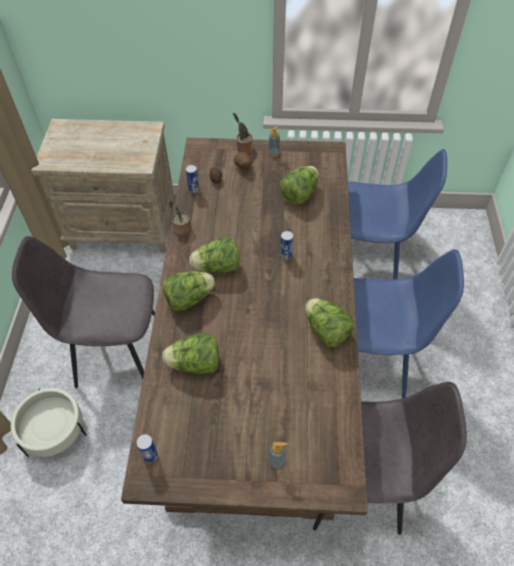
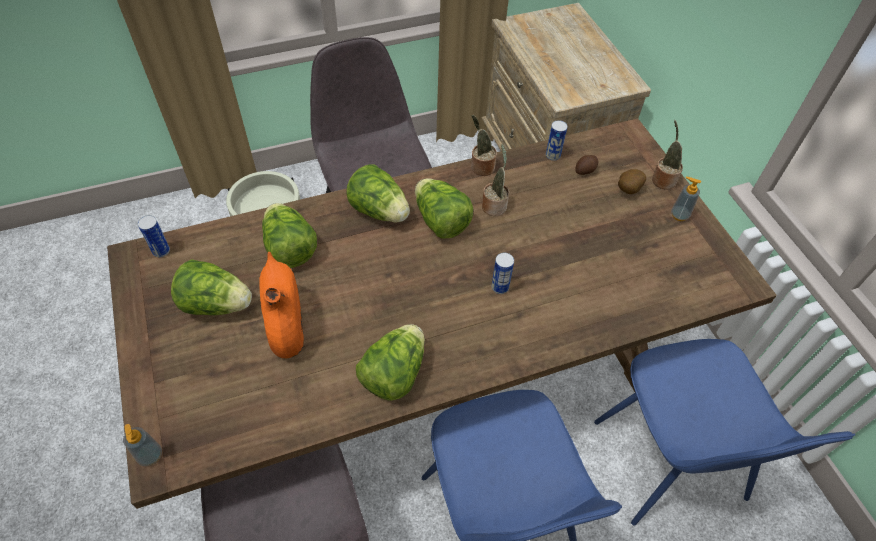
camera: 65 degrees right, 0 degrees up
soap dispenser [268,441,287,469] -> soap dispenser moved to [123,424,162,466]
lettuce [280,166,319,204] -> lettuce moved to [171,259,252,315]
none -> orange vase [259,252,304,358]
none -> potted plant [482,144,509,216]

